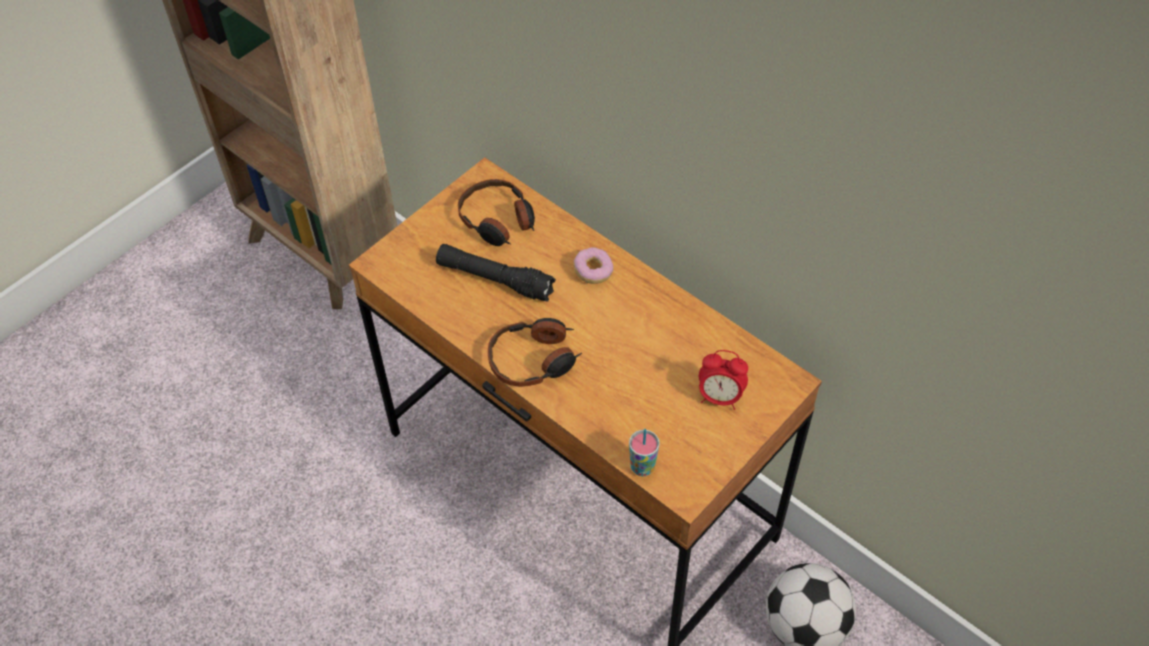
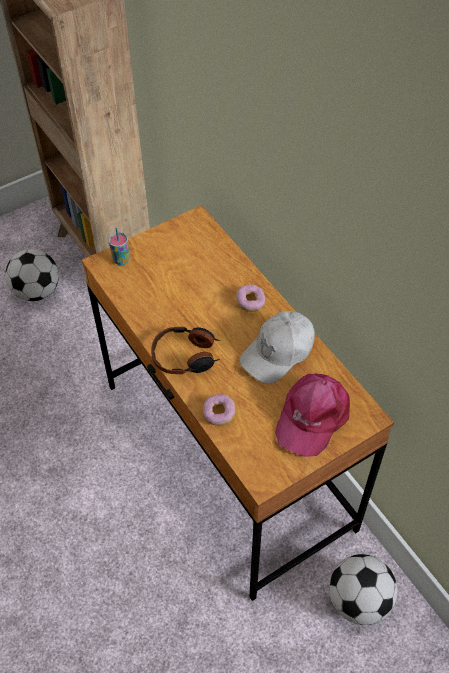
camera: 15 degrees right, 0 degrees up
black flashlight [436,244,556,301] -> none
headphones [458,179,535,246] -> none
cup [629,429,660,476] -> cup moved to [108,228,129,265]
alarm clock [699,350,748,410] -> pink cap [275,374,350,457]
none -> football [5,249,59,301]
none -> donut [203,394,236,425]
none -> white cap [239,311,315,384]

